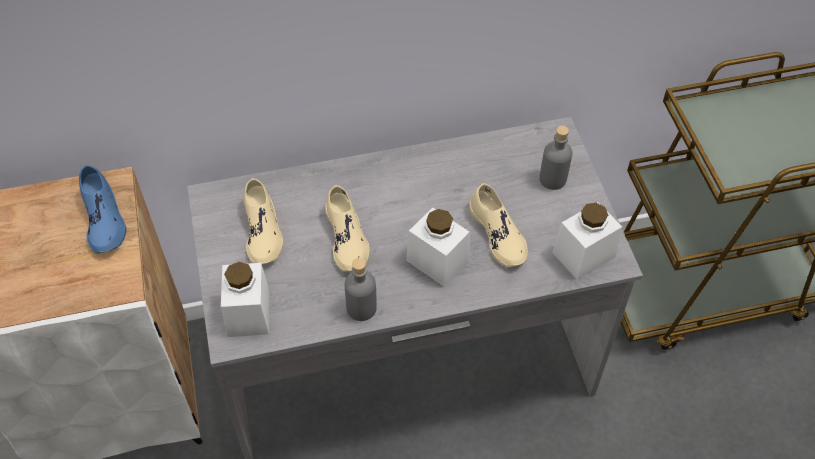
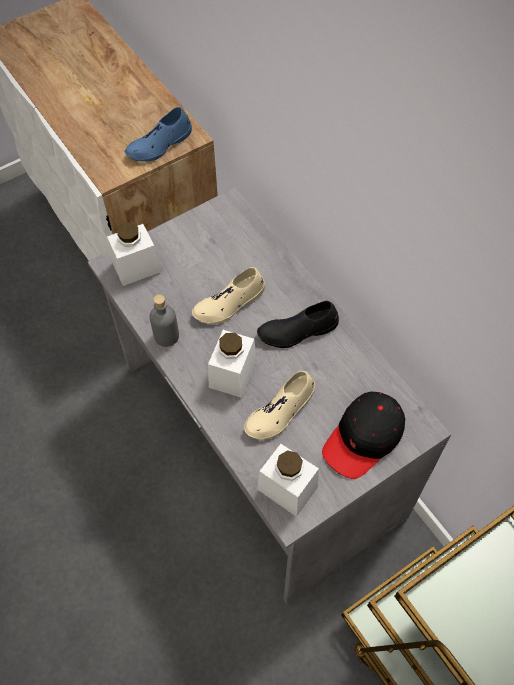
camera: 70 degrees right, 5 degrees up
beige shoe [244,178,284,264] -> none
grey bottle [539,126,572,190] -> black cap [322,391,405,479]
none -> black shoe [257,301,339,348]

